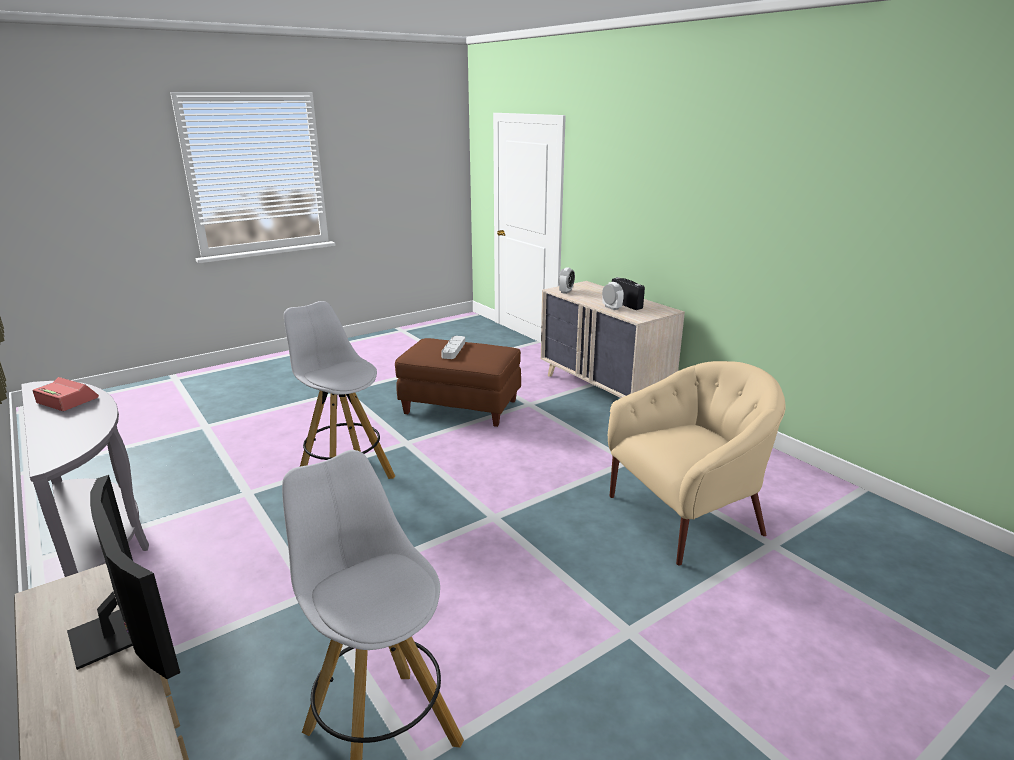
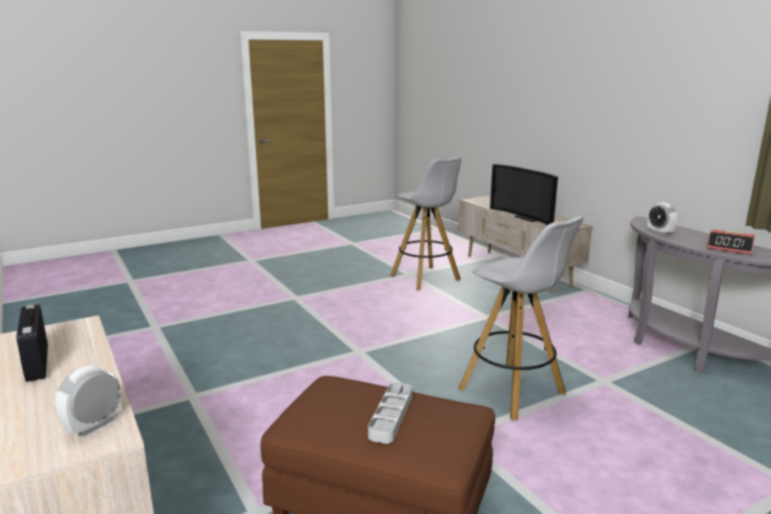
camera: 175 degrees left, 5 degrees down
alarm clock [602,282,624,310] -> alarm clock moved to [647,202,677,235]
beige armchair [608,361,786,565] -> none

